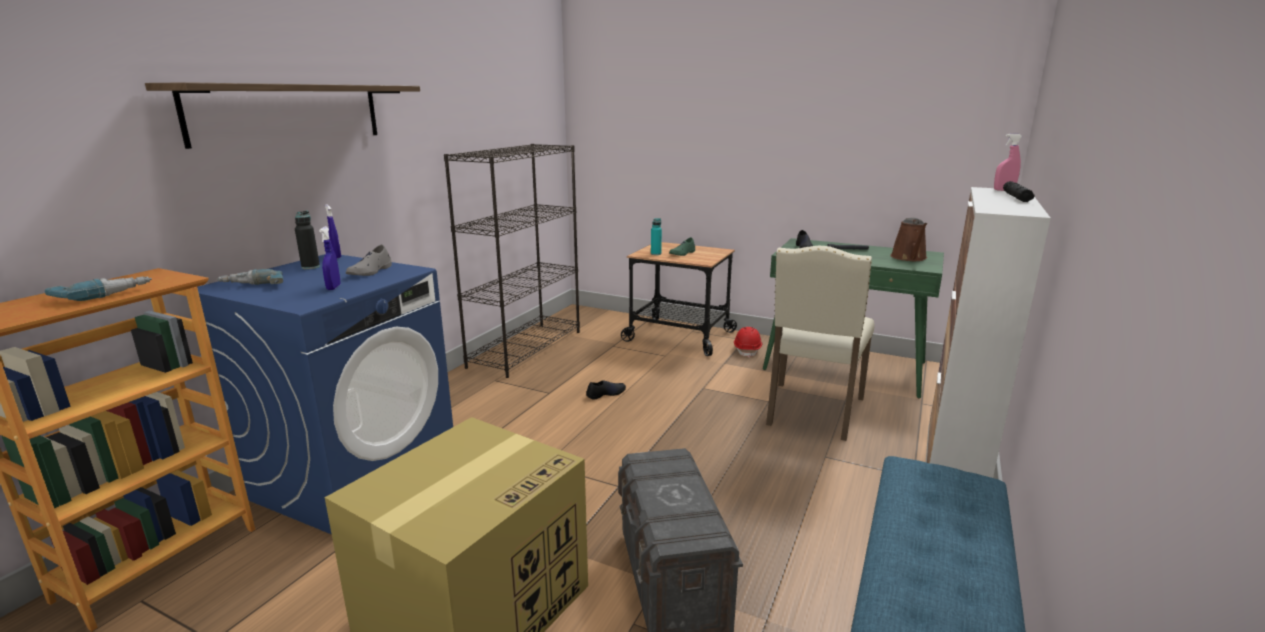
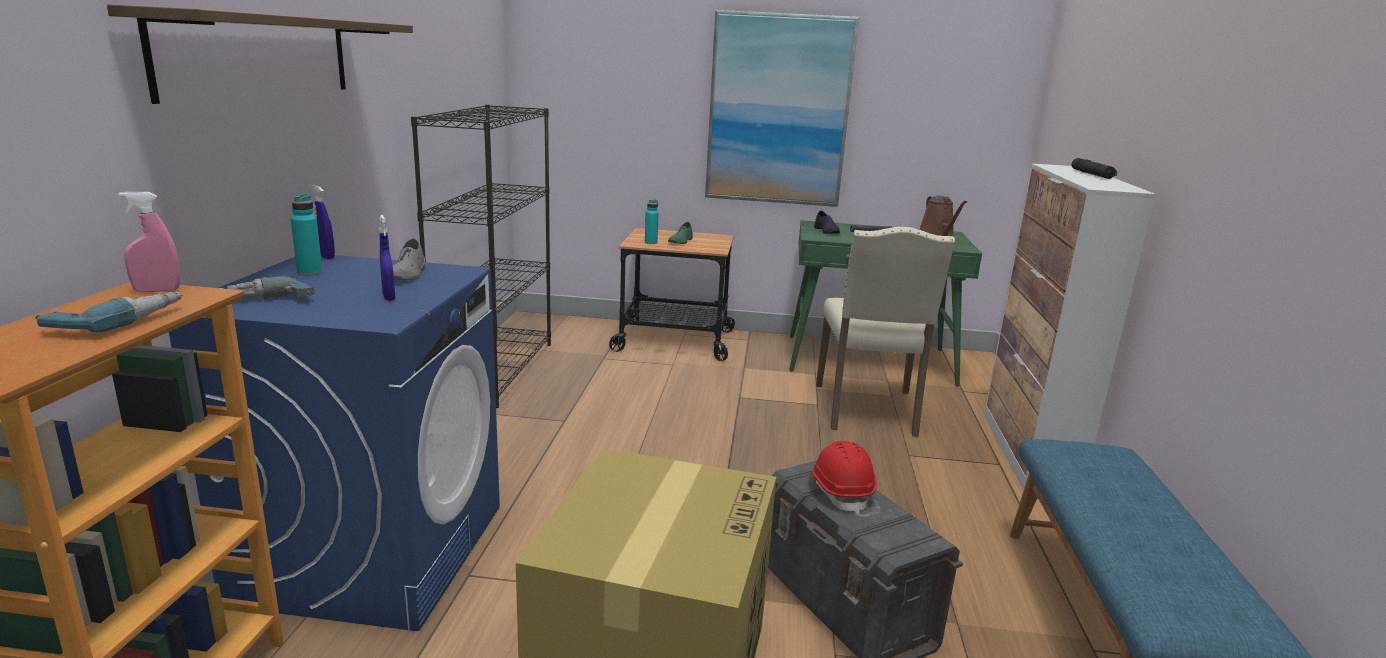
camera: 20 degrees left, 0 degrees up
black bottle [295,211,320,269] -> turquoise bottle [291,194,323,276]
black shoe [586,380,626,400] -> none
red hard hat [734,327,762,358] -> red hard hat moved to [810,441,877,514]
pink spray bottle [994,134,1022,191] -> pink spray bottle moved to [119,192,180,292]
none -> picture [705,10,859,207]

